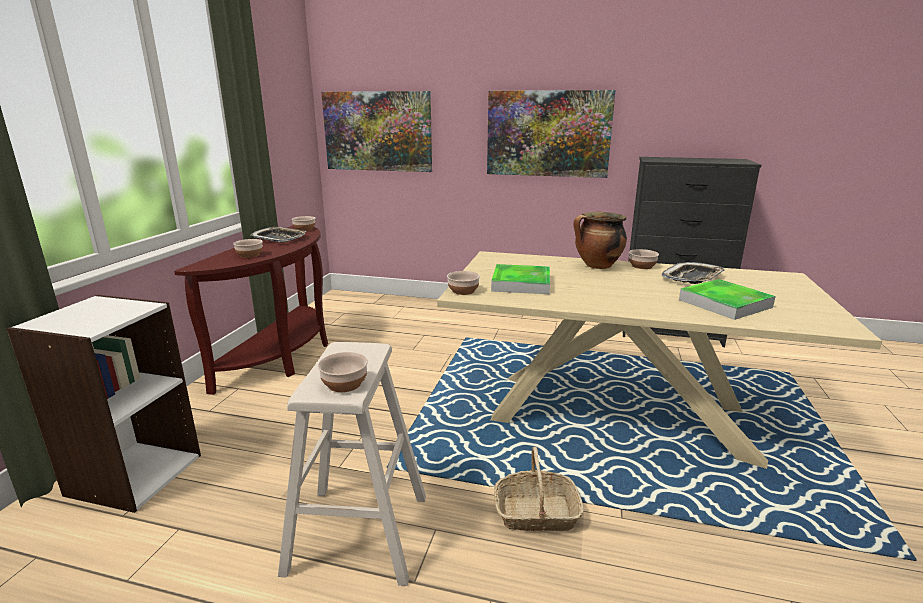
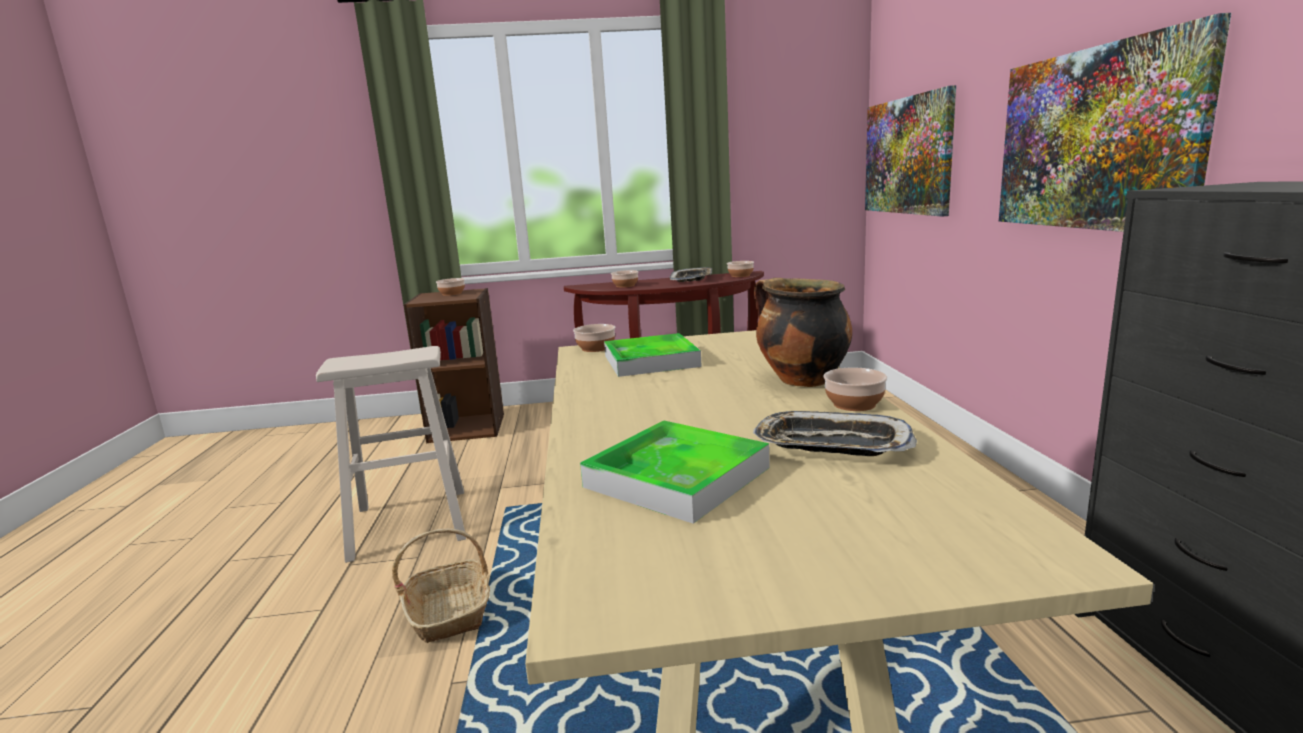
camera: 70 degrees right, 5 degrees down
white bookcase [7,295,201,513] -> brown bookcase [404,288,504,444]
bowl [318,352,368,392] -> bowl moved to [436,278,465,296]

